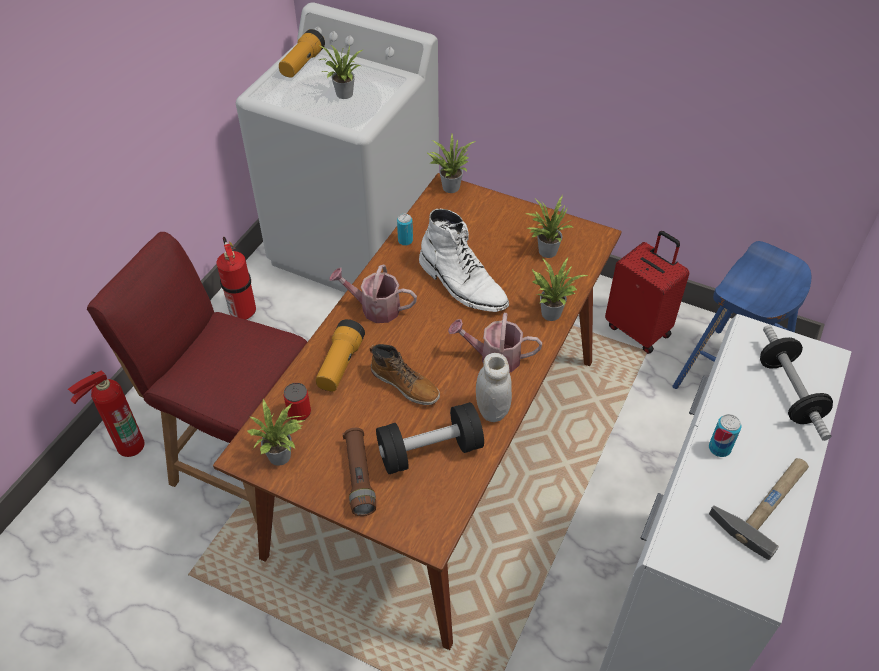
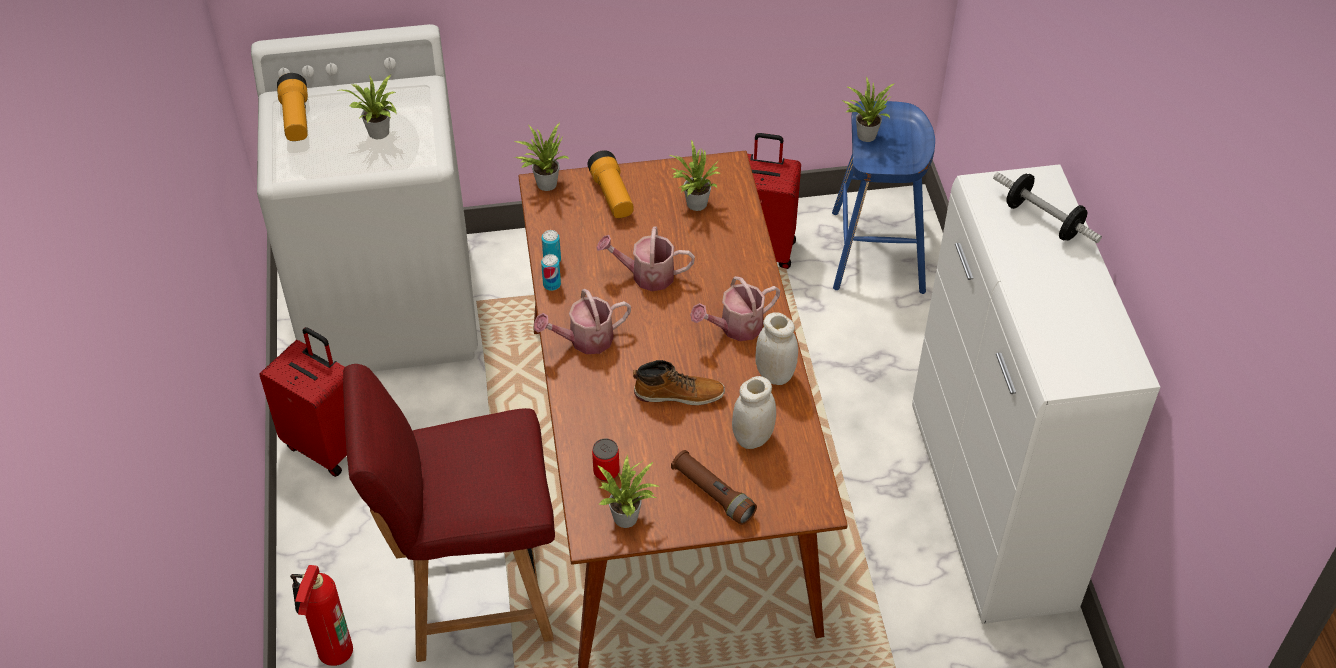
camera: 35 degrees left, 0 degrees up
fire extinguisher [216,237,256,320] -> red suitcase [259,327,347,477]
flashlight [316,319,365,391] -> flashlight moved to [587,150,634,218]
black dumbbell [376,402,484,474] -> white jar [732,376,776,449]
white boot [419,209,509,312] -> watering can [596,226,695,291]
potted plant [531,258,588,321] -> potted plant moved to [842,77,895,142]
can [709,414,742,457] -> can moved to [541,254,561,291]
hammer [709,458,809,560] -> none

